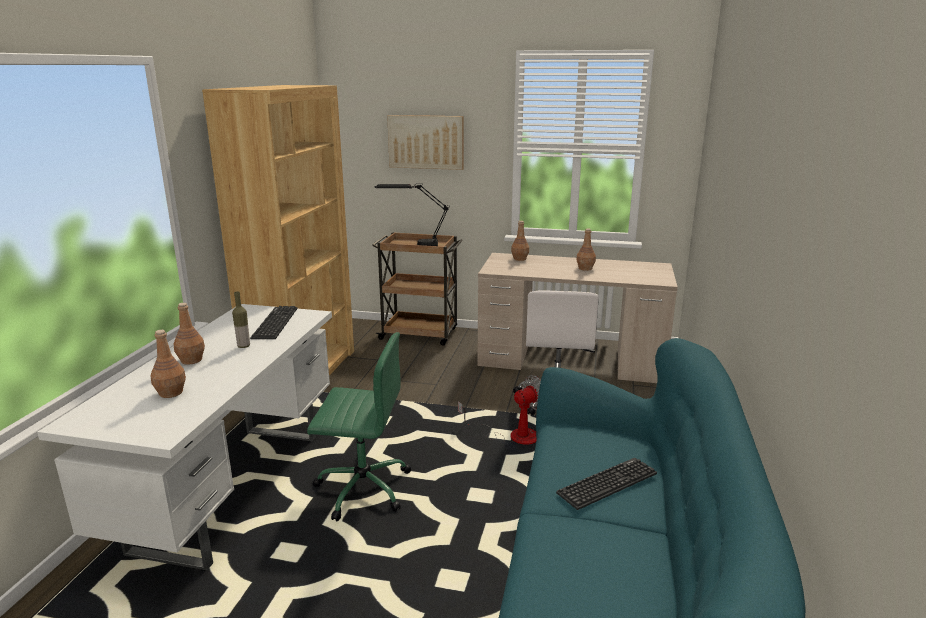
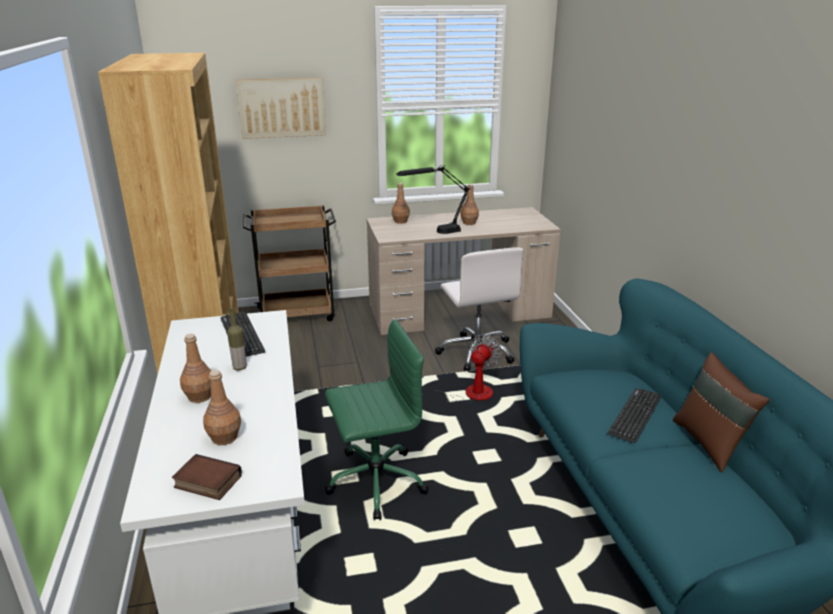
camera: 25 degrees left, 5 degrees up
black table lamp [374,183,450,246] -> black table lamp moved to [397,165,470,234]
none -> book [172,454,242,500]
none -> brown pillow [673,352,770,472]

